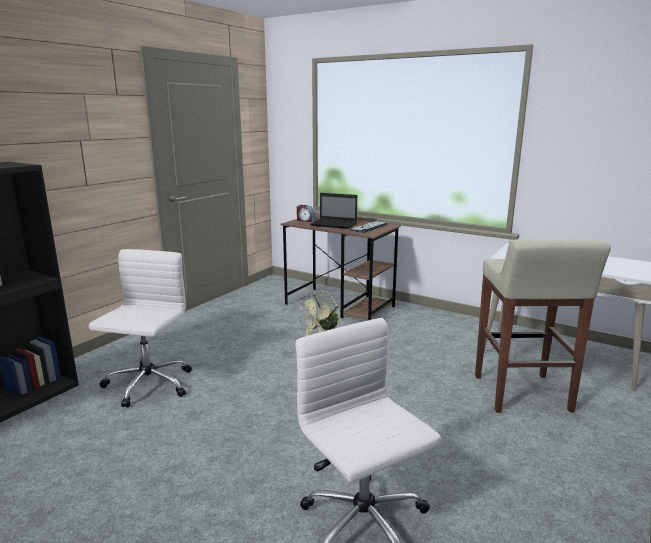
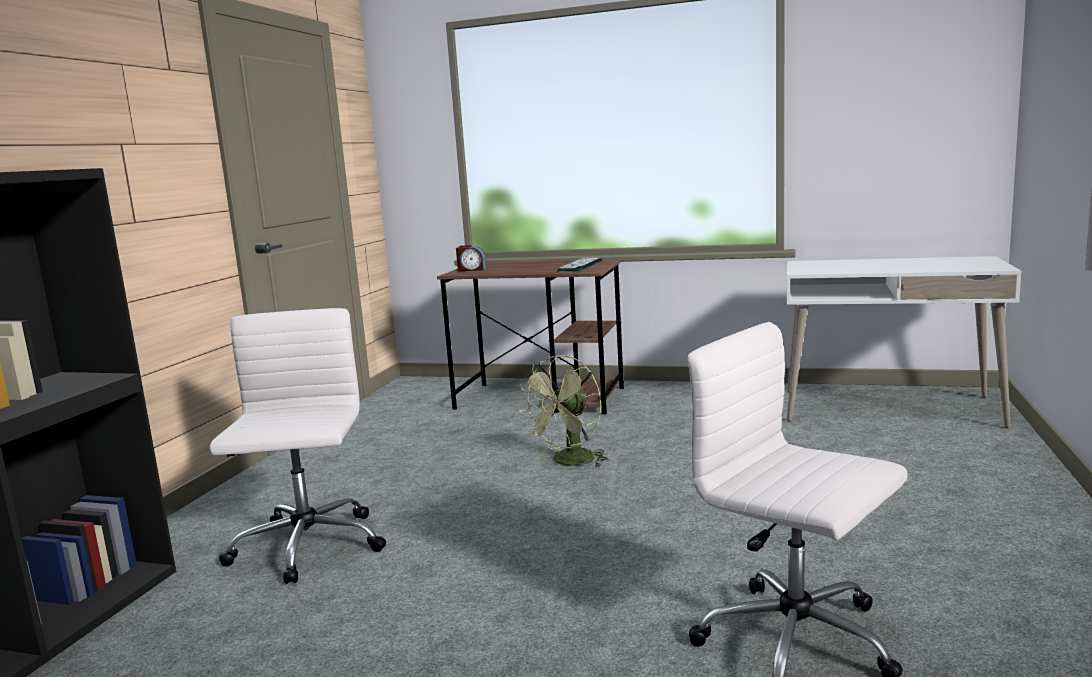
camera: 15 degrees left, 5 degrees down
laptop [310,193,357,229] -> none
beige stool [475,239,611,413] -> none

